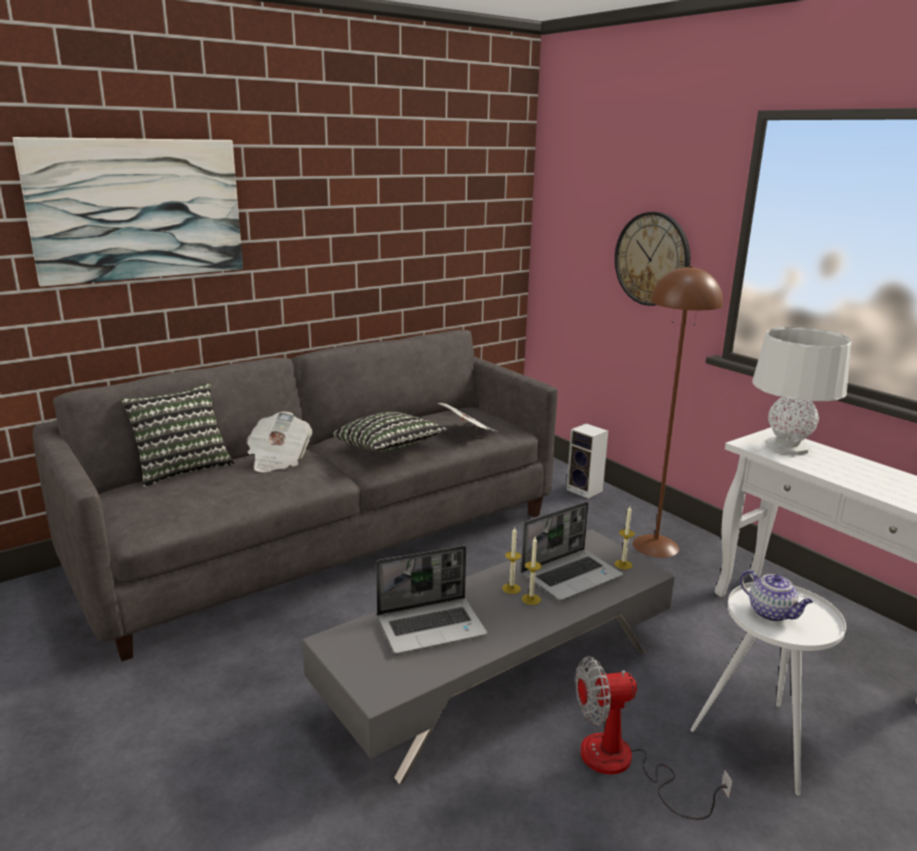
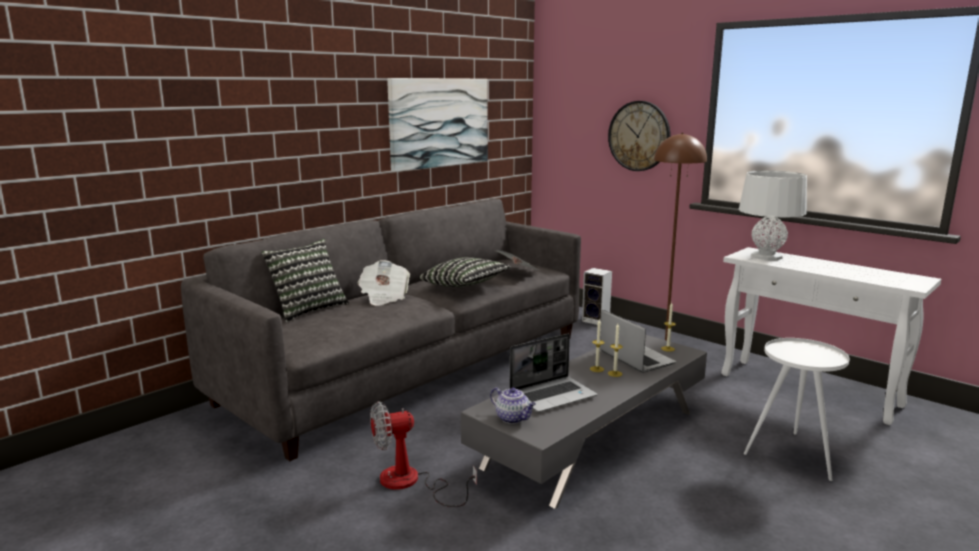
camera: 10 degrees left, 5 degrees down
picture [13,137,243,287] -> picture moved to [387,78,488,172]
laptop [521,502,623,601] -> laptop turned 75 degrees counterclockwise [600,310,676,373]
fan [576,656,733,820] -> fan moved to [370,401,477,507]
teapot [740,570,813,621] -> teapot moved to [490,387,536,424]

